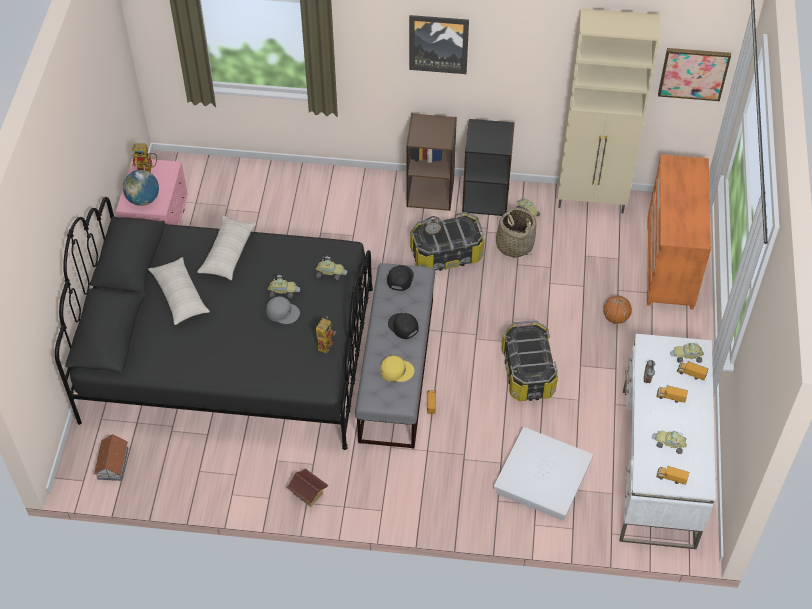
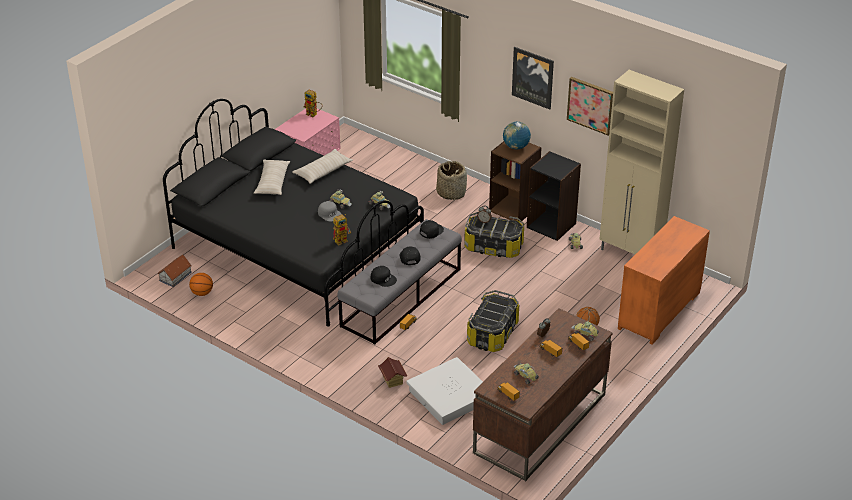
camera: 30 degrees right, 15 degrees down
globe [123,170,159,206] -> globe moved to [503,122,531,149]
toy house [287,468,328,507] -> toy house moved to [378,357,407,388]
yellow cap [380,356,414,382] -> black cap [371,266,397,287]
basket [496,207,536,258] -> basket moved to [436,161,467,200]
white desk [619,334,716,549] -> brown desk [473,308,613,481]
picture [658,48,731,101] -> picture moved to [567,77,613,136]
none -> basketball [189,273,213,296]

